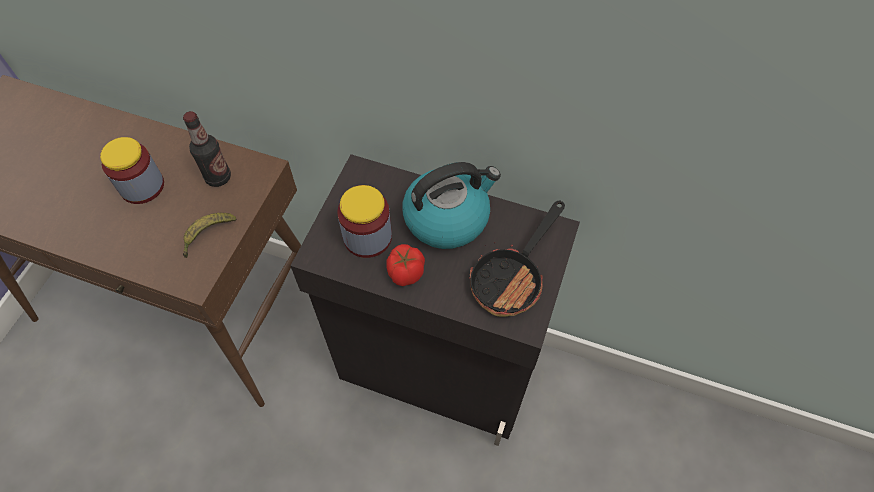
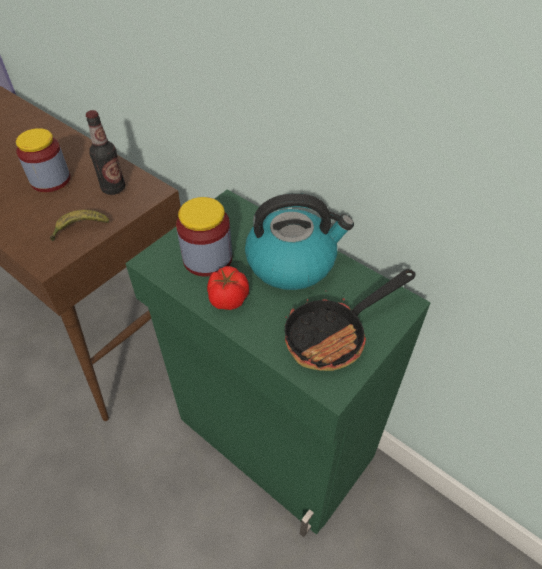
camera: 20 degrees right, 10 degrees down
black cabinet [290,154,580,446] -> green cabinet [125,189,431,537]

